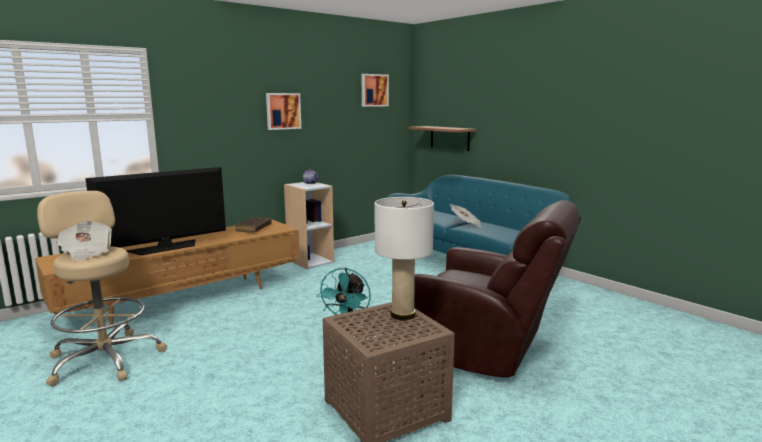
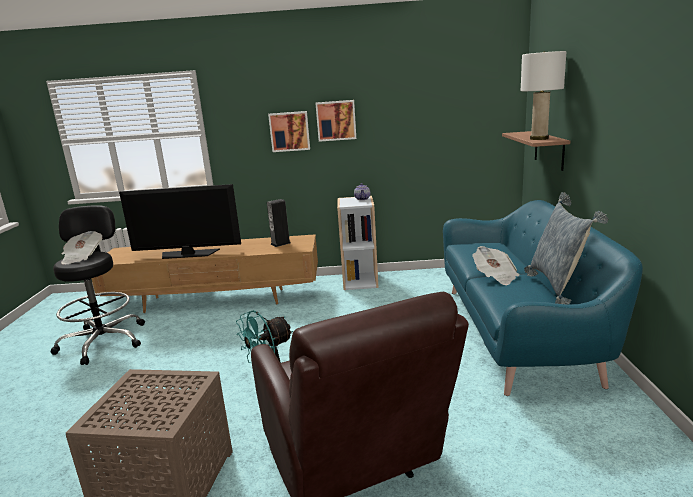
camera: 40 degrees right, 5 degrees up
beige stool [37,191,167,386] -> black stool [51,206,145,365]
brown book [235,217,271,232] -> speaker [267,199,291,247]
picture [362,74,389,107] -> picture moved to [268,111,310,152]
white table lamp [375,197,434,320] -> white table lamp moved to [521,51,566,140]
none -> pillow [524,192,608,305]

